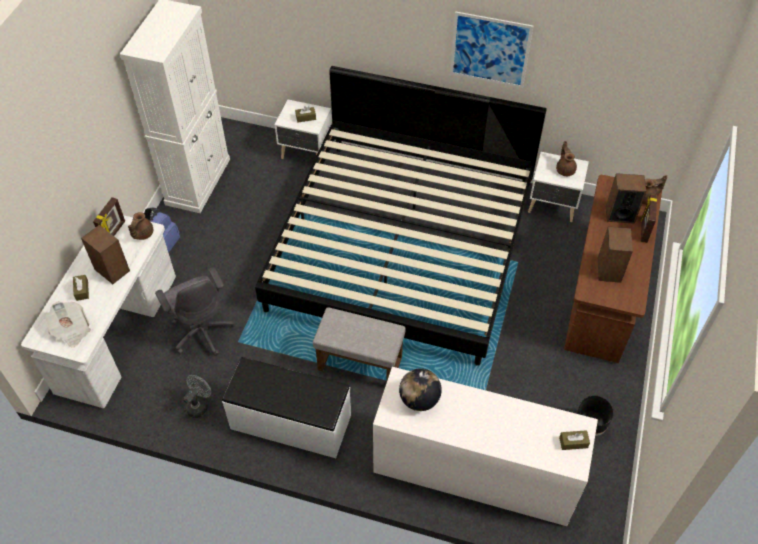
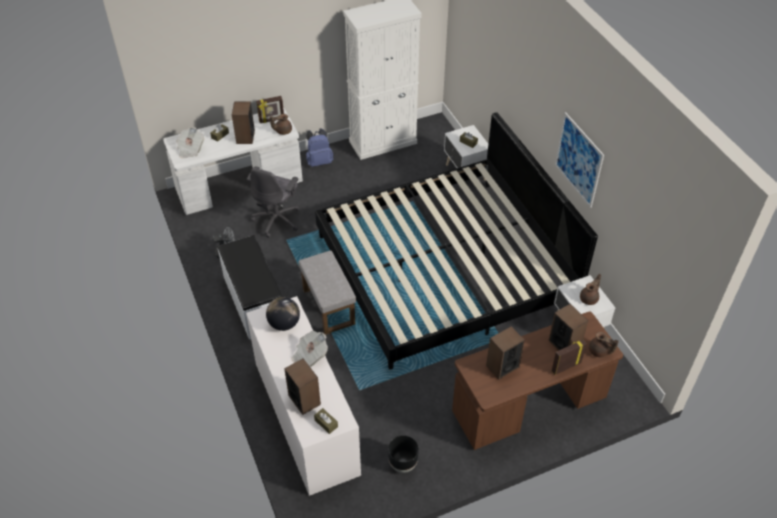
camera: 50 degrees right, 5 degrees down
none -> speaker [284,359,321,415]
none -> newspaper [291,330,328,367]

